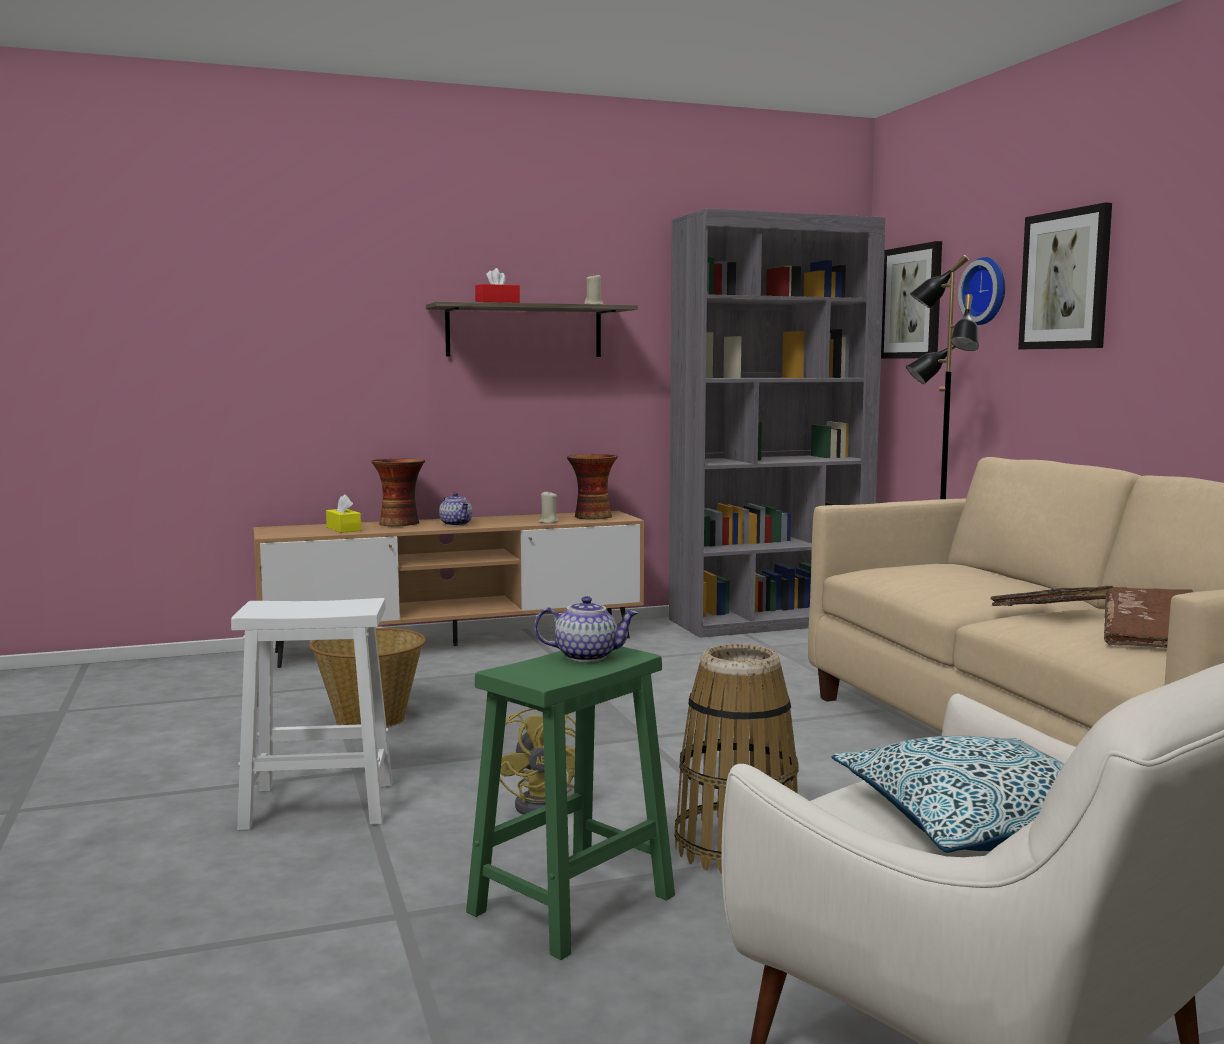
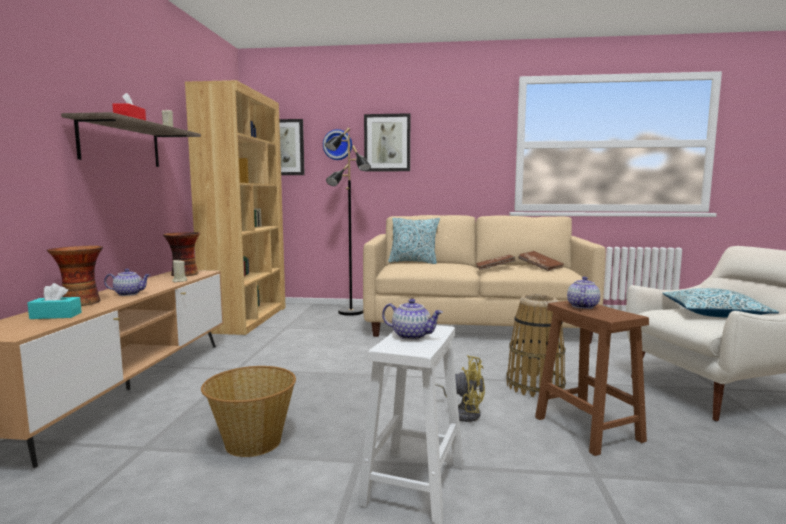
camera: 65 degrees left, 0 degrees up
yellow tissue box [326,494,361,533] -> turquoise tissue box [27,283,82,319]
green stool [466,647,675,960] -> brown stool [535,301,649,456]
grey bookcase [669,208,885,638] -> brown bookcase [185,80,286,335]
none -> teapot [382,299,443,340]
none -> pillow [388,218,440,264]

